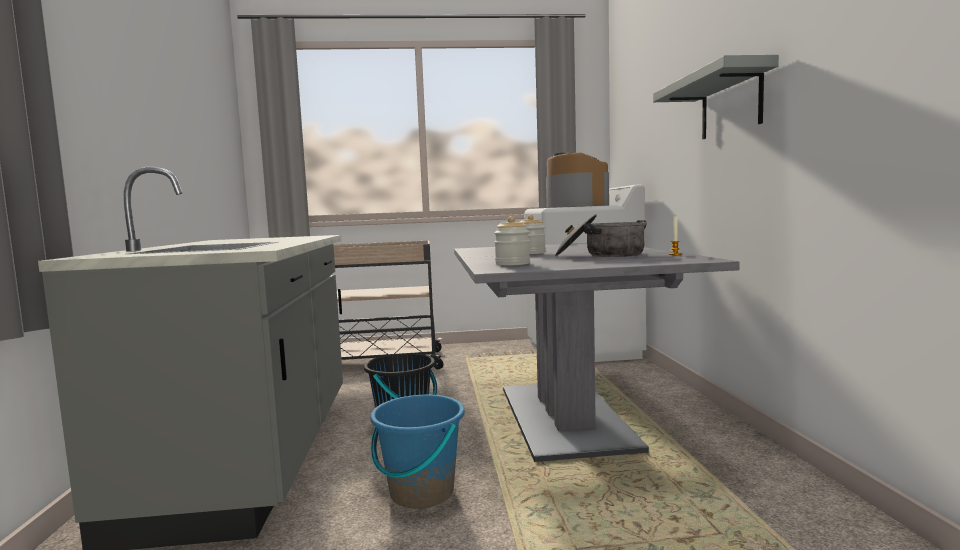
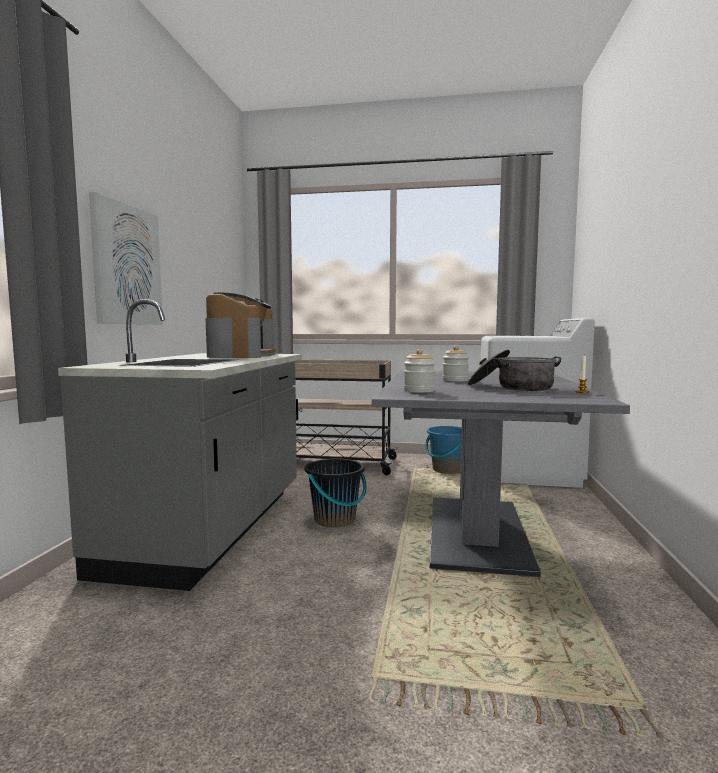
camera: 15 degrees right, 0 degrees up
blue bucket [370,395,465,509] -> blue bucket moved to [425,426,462,474]
coffee machine [546,152,609,208] -> coffee machine moved to [205,293,276,358]
grey shelf [653,55,779,139] -> none
none -> picture [89,192,163,324]

